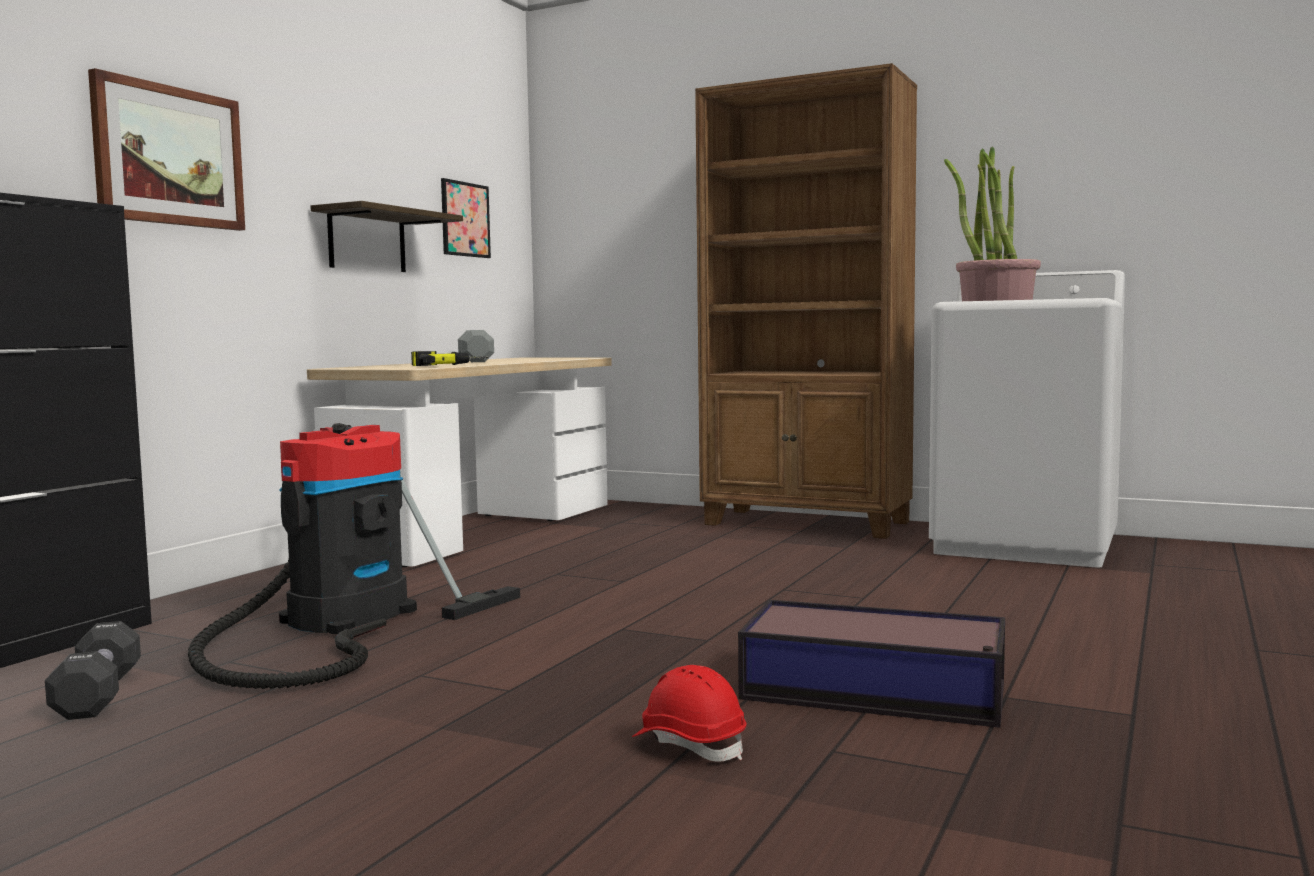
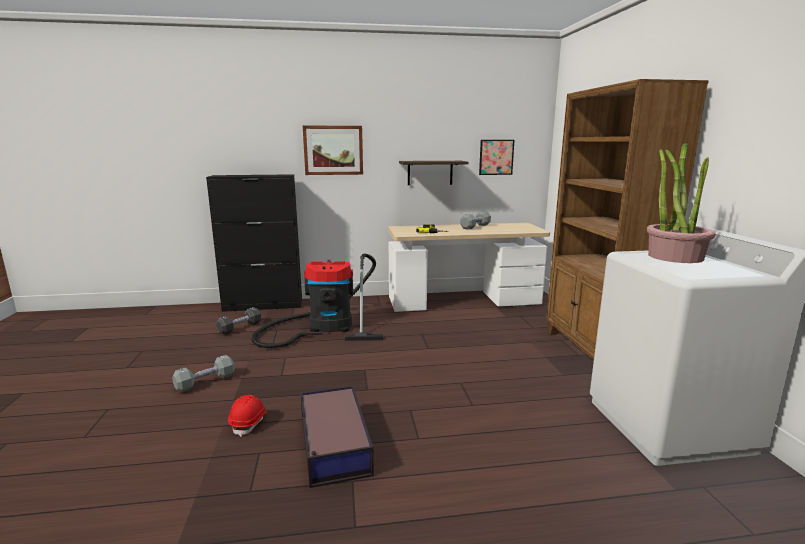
camera: 55 degrees right, 10 degrees up
none -> grey dumbbell [172,355,235,393]

